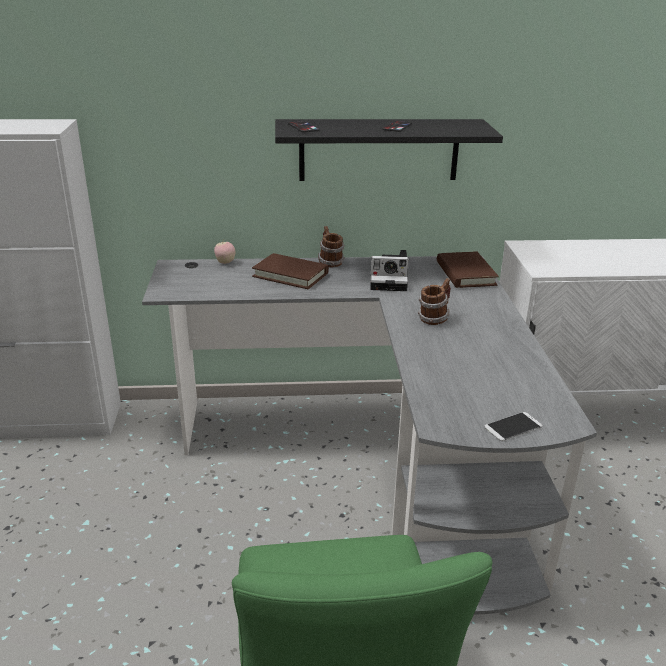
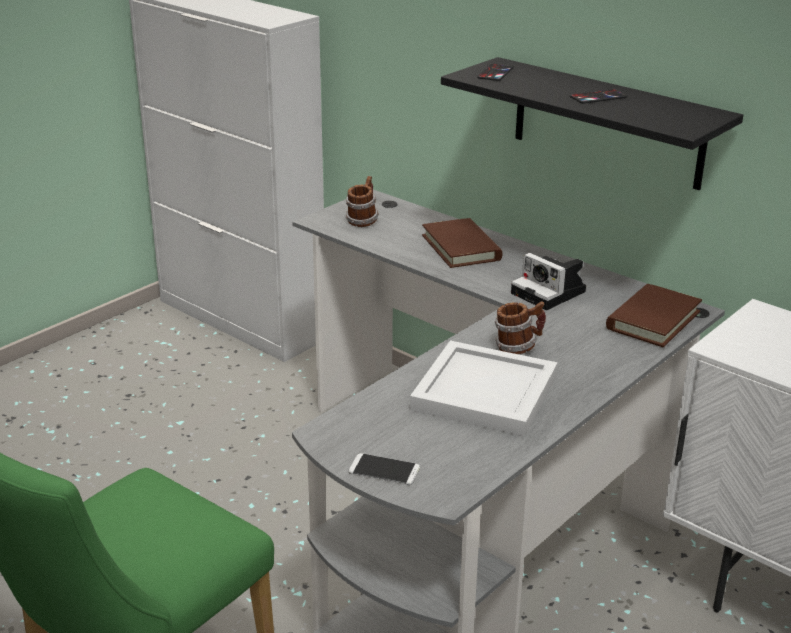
camera: 45 degrees right, 0 degrees up
apple [214,242,235,264] -> none
mug [318,226,345,267] -> mug moved to [346,176,379,227]
none -> white tray [410,340,558,437]

